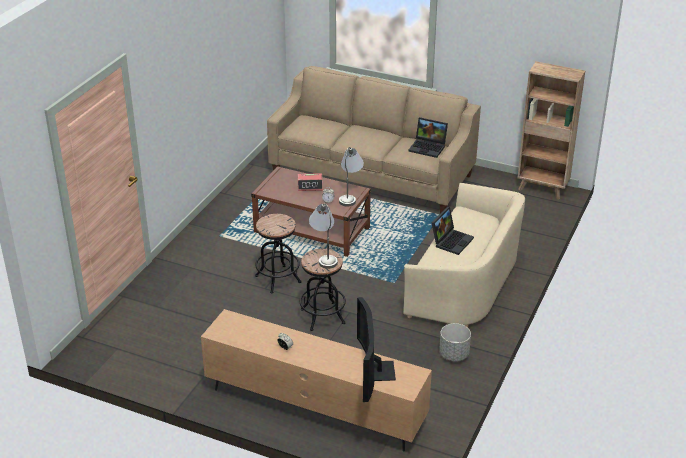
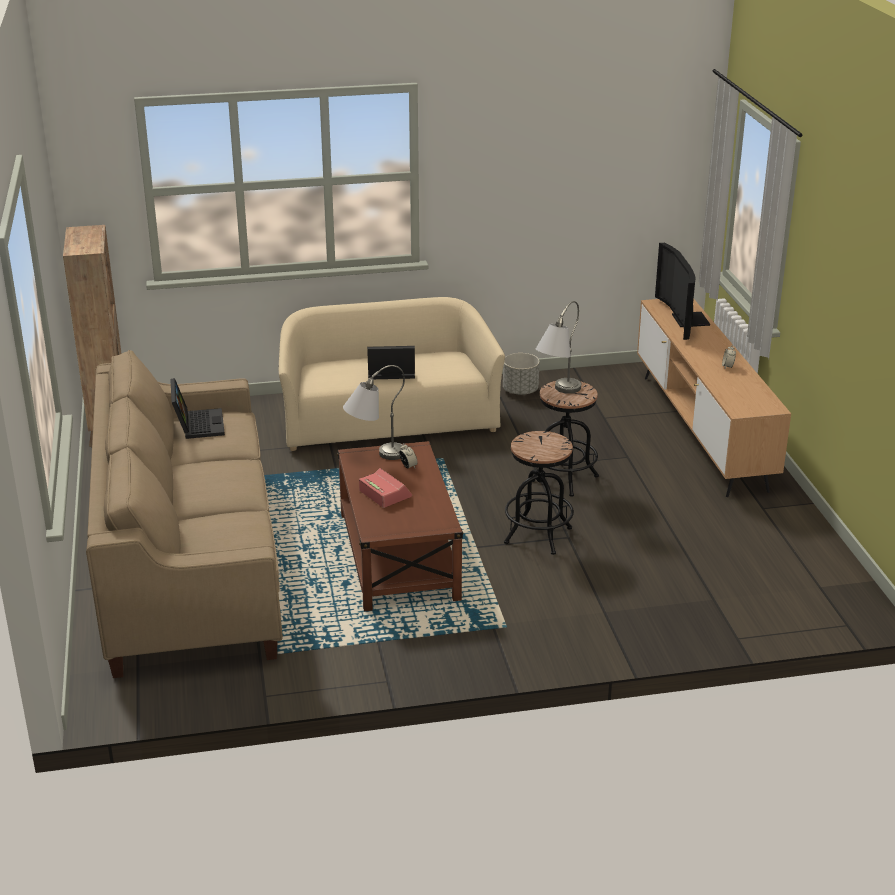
camera: 125 degrees left, 5 degrees down
television [357,297,396,402] -> television turned 120 degrees clockwise [655,243,710,340]

